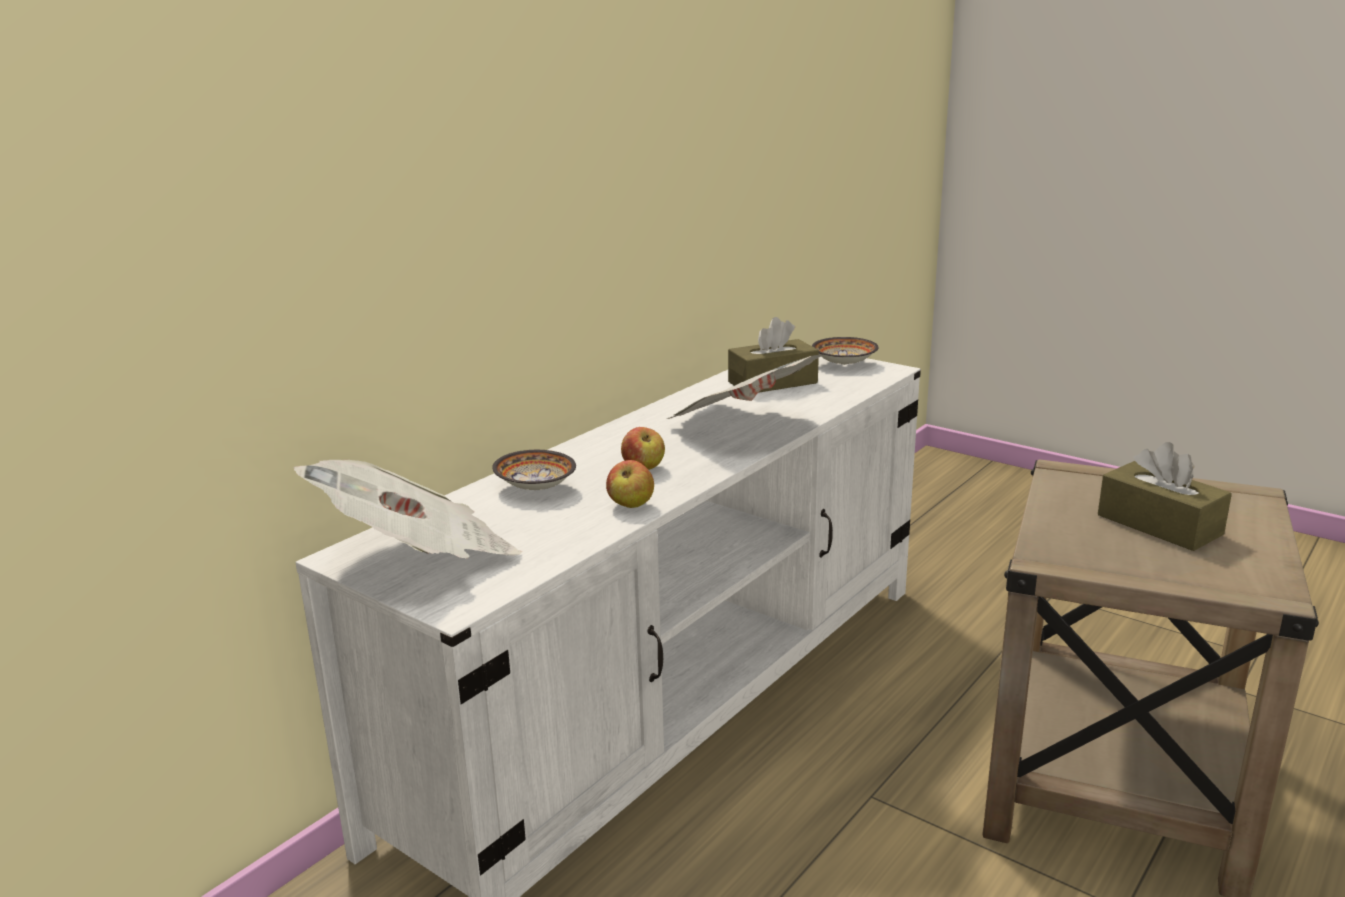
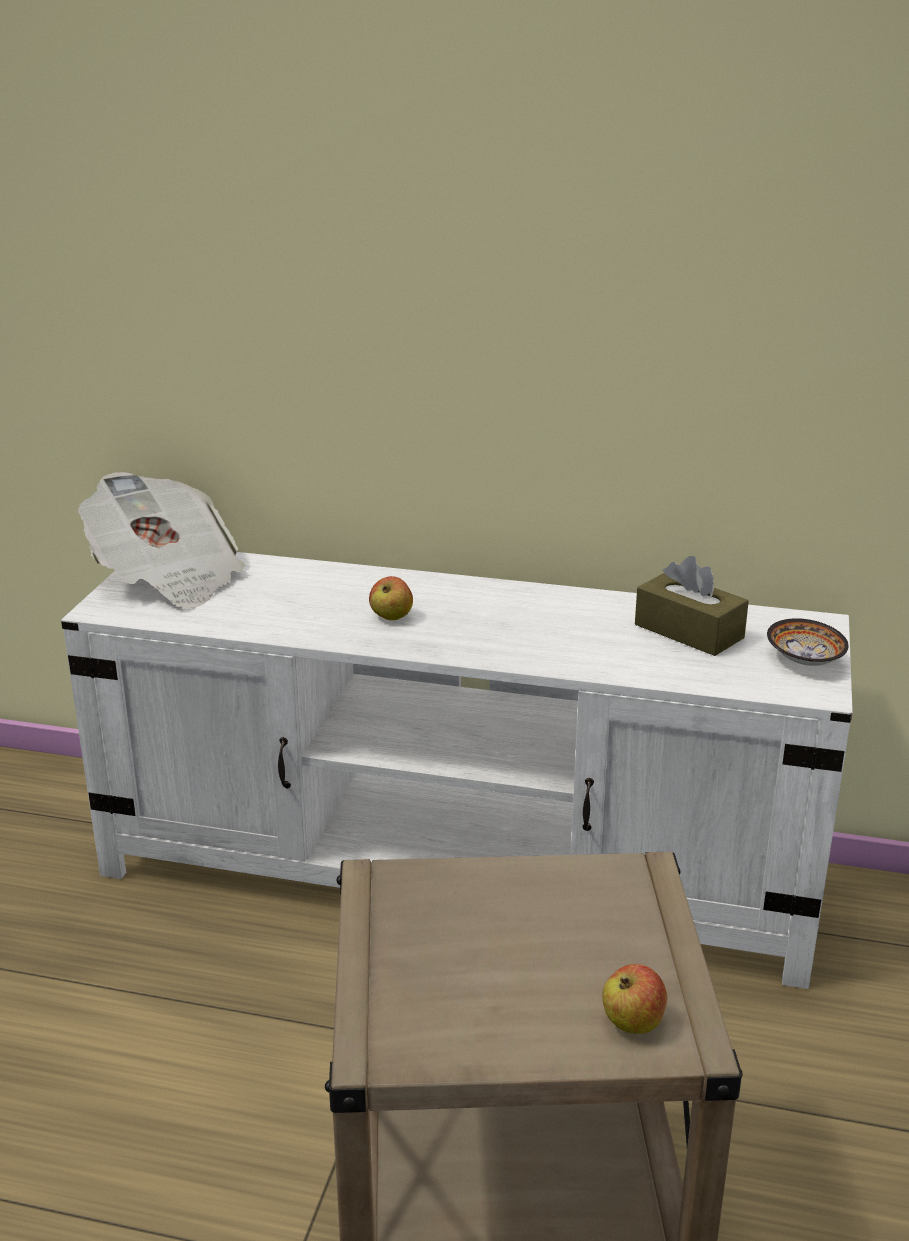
camera: 65 degrees right, 5 degrees up
bowl [492,450,576,490] -> none
apple [606,460,654,508] -> apple moved to [602,964,667,1034]
newspaper [667,354,823,419] -> none
brown tissue box [1098,442,1232,551] -> none

